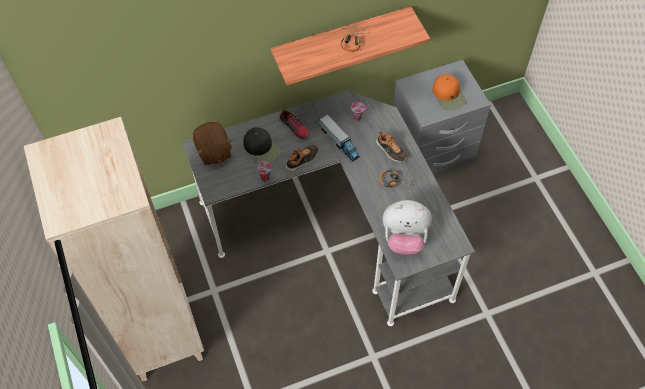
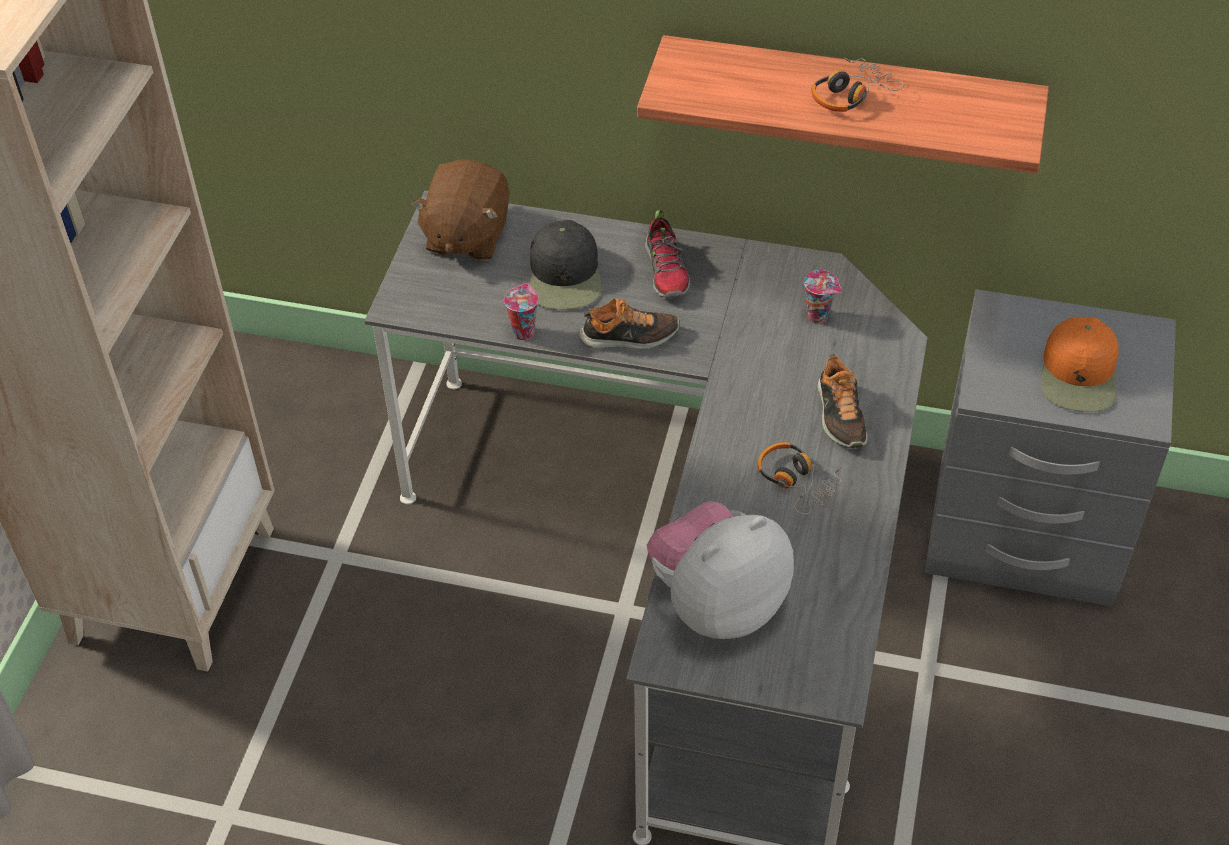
camera: 35 degrees right, 10 degrees down
toy truck [319,114,360,161] -> none
plush toy [383,200,432,255] -> plush toy turned 105 degrees clockwise [647,501,794,639]

